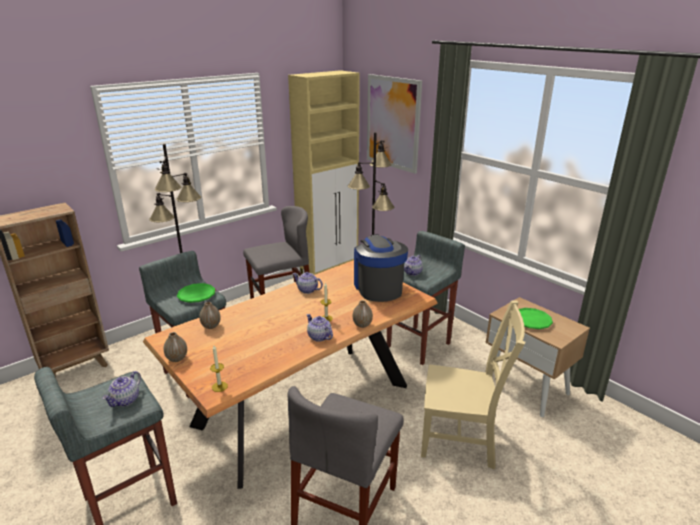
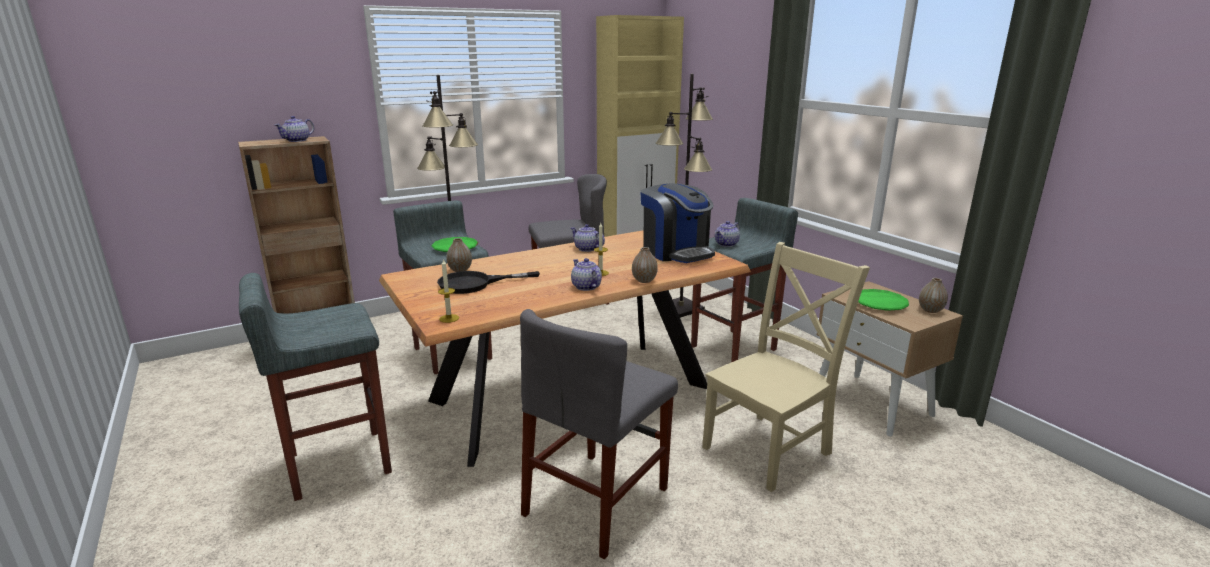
camera: 10 degrees right, 5 degrees down
teapot [102,371,141,407] -> teapot moved to [275,116,314,142]
vase [163,332,187,362] -> vase moved to [919,278,948,313]
coffee machine [354,234,408,302] -> coffee machine turned 150 degrees clockwise [640,183,715,263]
picture [367,74,422,174] -> none
beige chair [421,300,525,469] -> beige chair turned 60 degrees counterclockwise [702,242,870,492]
none -> black frying pan [437,271,540,294]

